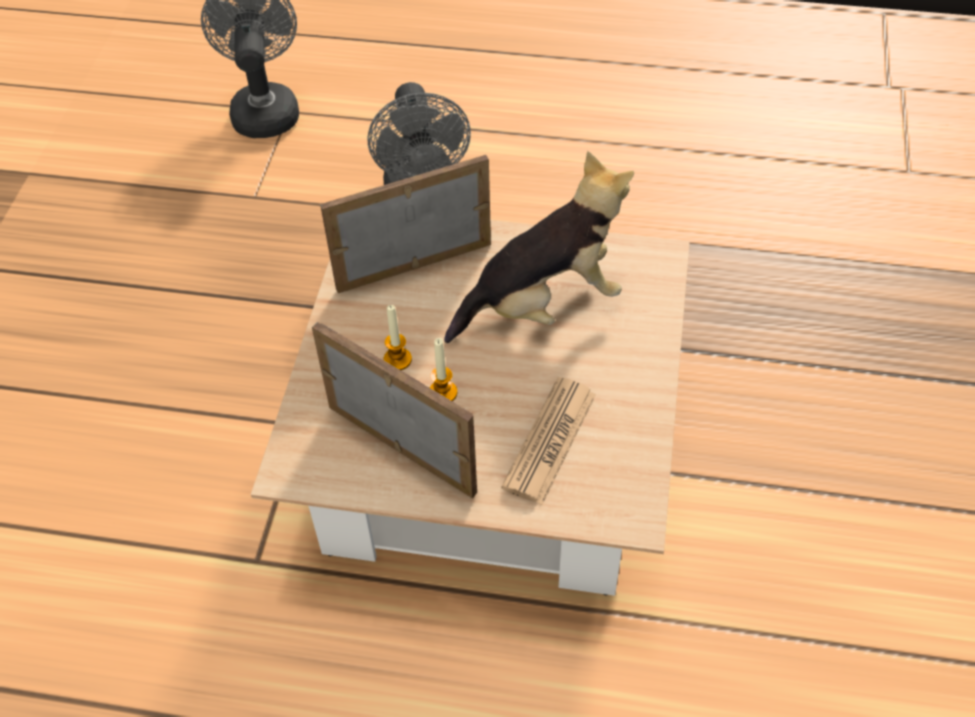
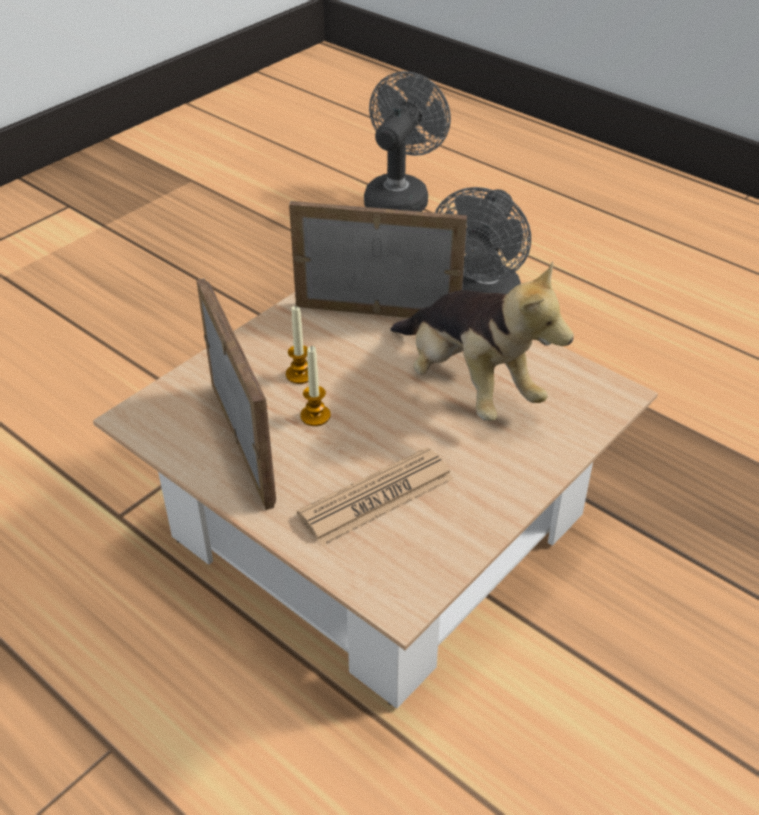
camera: 30 degrees right, 10 degrees down
plush toy [444,151,634,343] -> plush toy turned 45 degrees clockwise [390,261,574,421]

